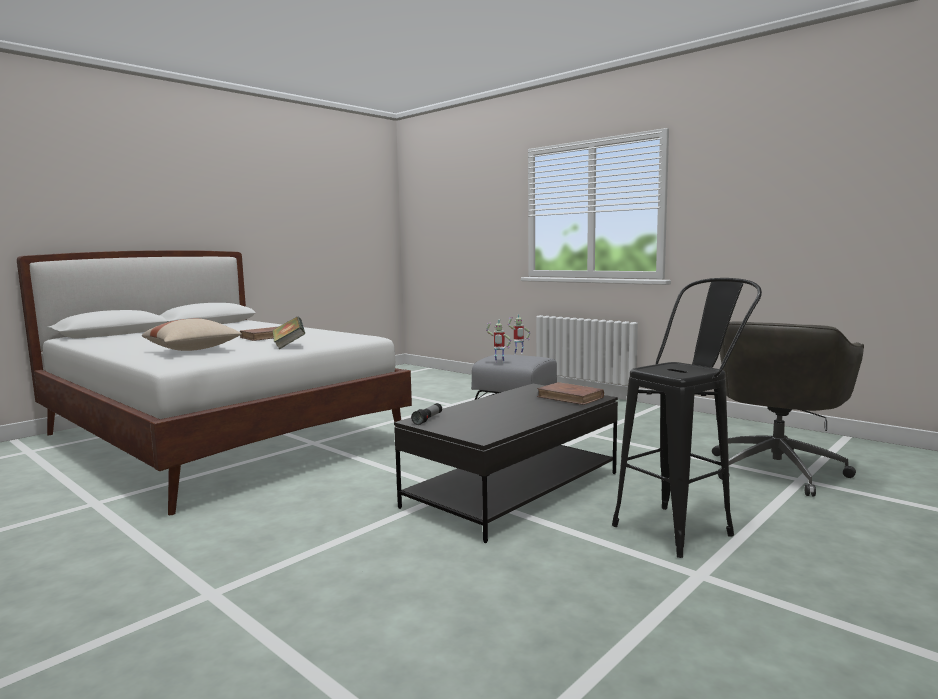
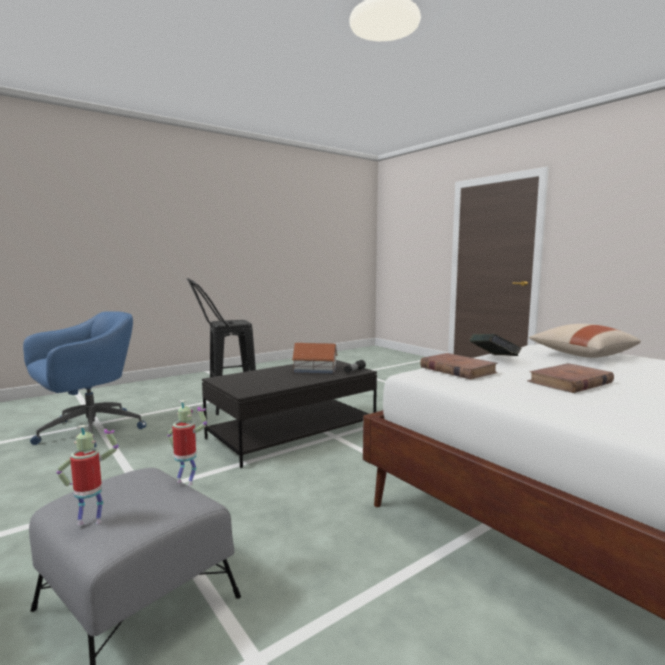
camera: 170 degrees left, 0 degrees up
brown book [537,382,604,405] -> brown book moved to [420,353,498,379]
grey office chair [712,321,864,497] -> blue office chair [23,311,146,448]
none -> toy house [292,343,338,373]

